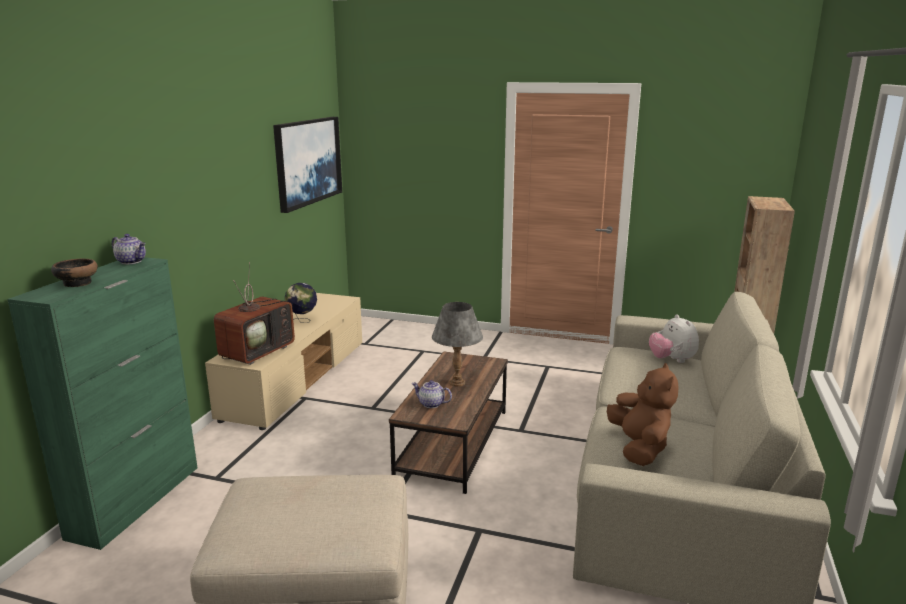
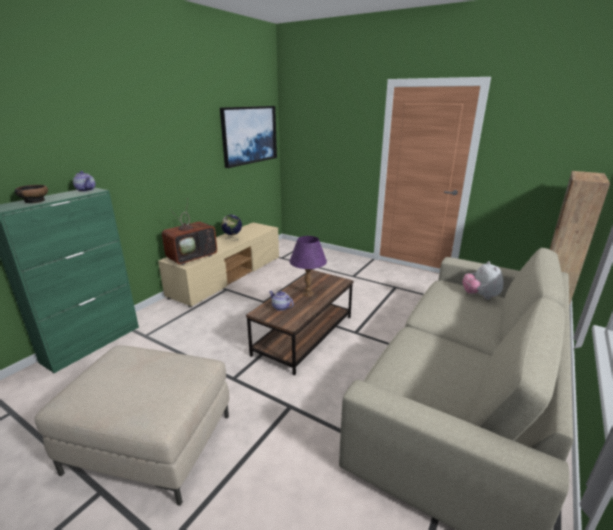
camera: 15 degrees right, 5 degrees up
grey table lamp [432,302,483,387] -> purple table lamp [289,236,327,297]
brown plush toy [607,363,679,466] -> none

